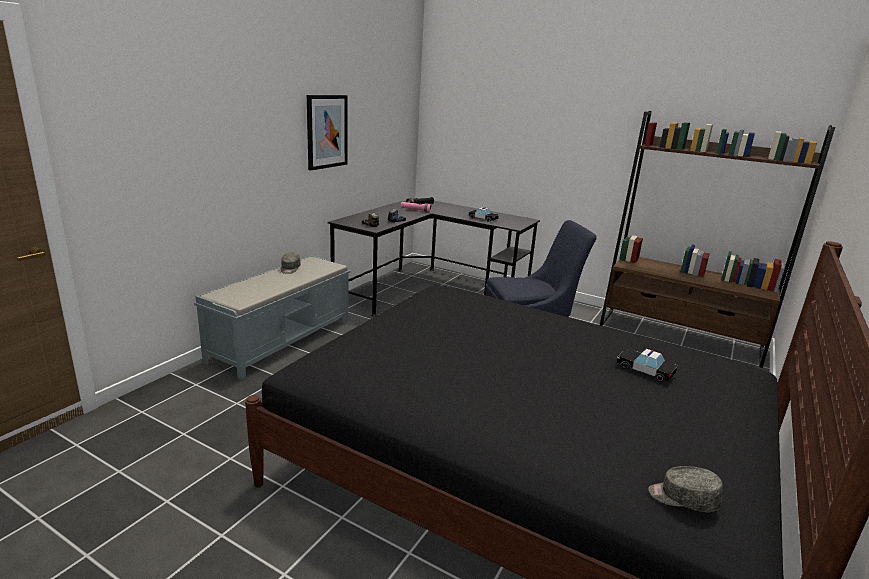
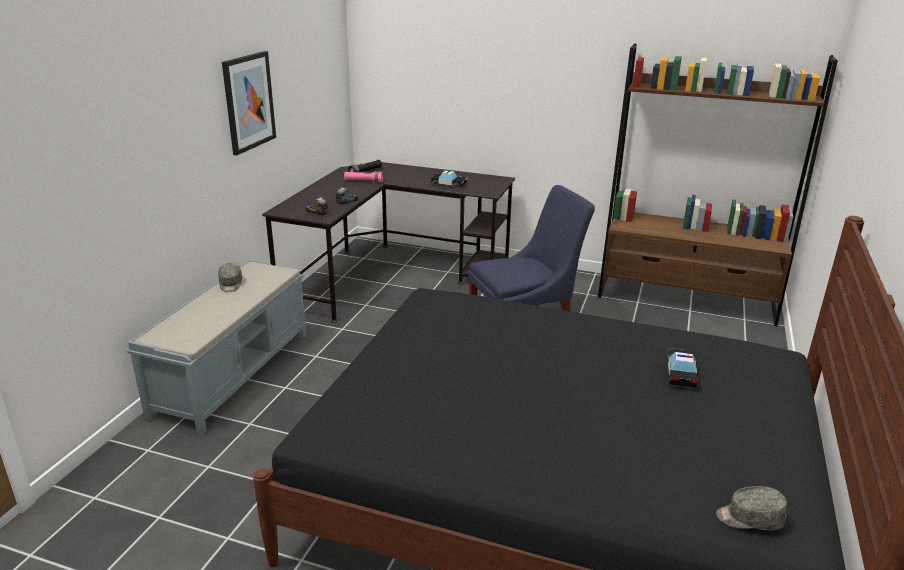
camera: 10 degrees left, 5 degrees up
toy car [616,348,678,382] -> toy car turned 75 degrees clockwise [667,348,698,388]

